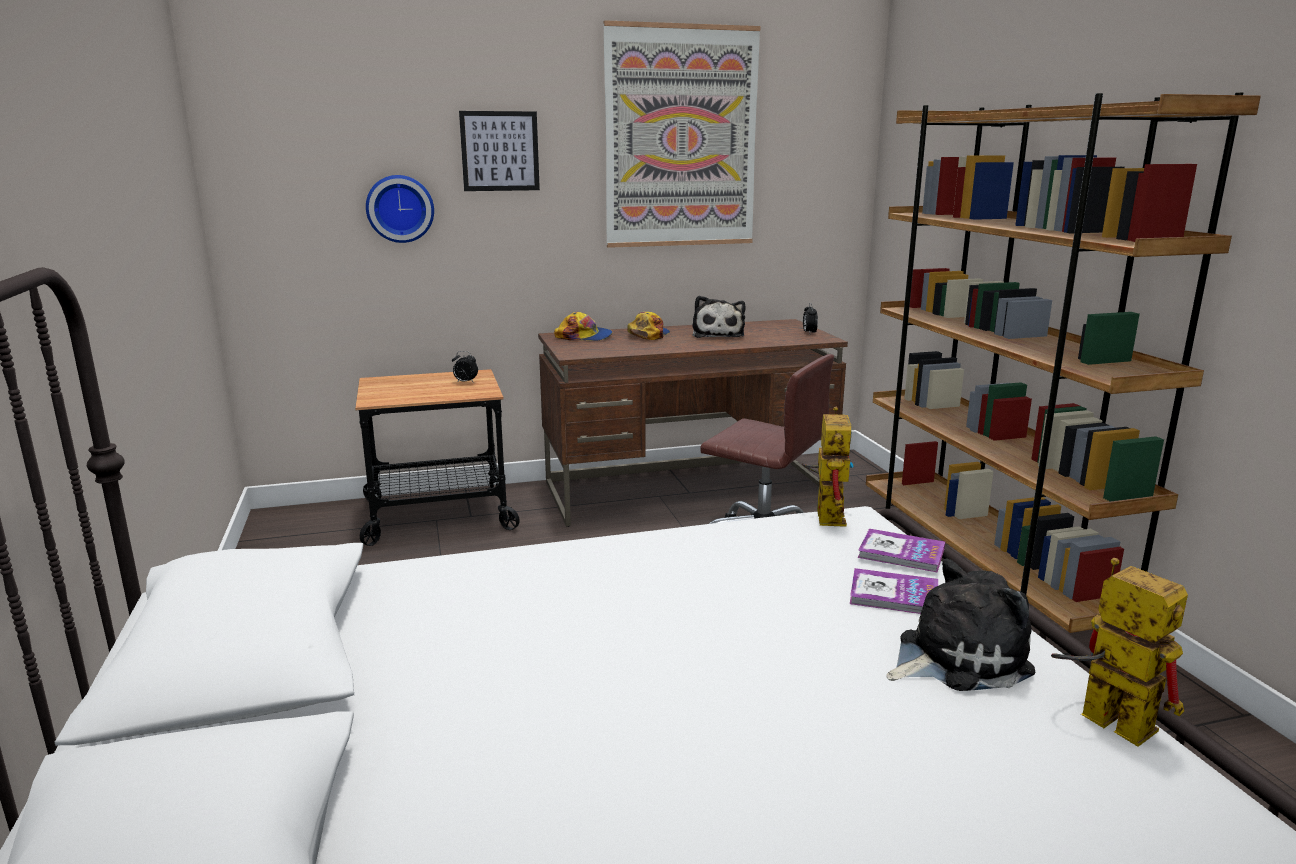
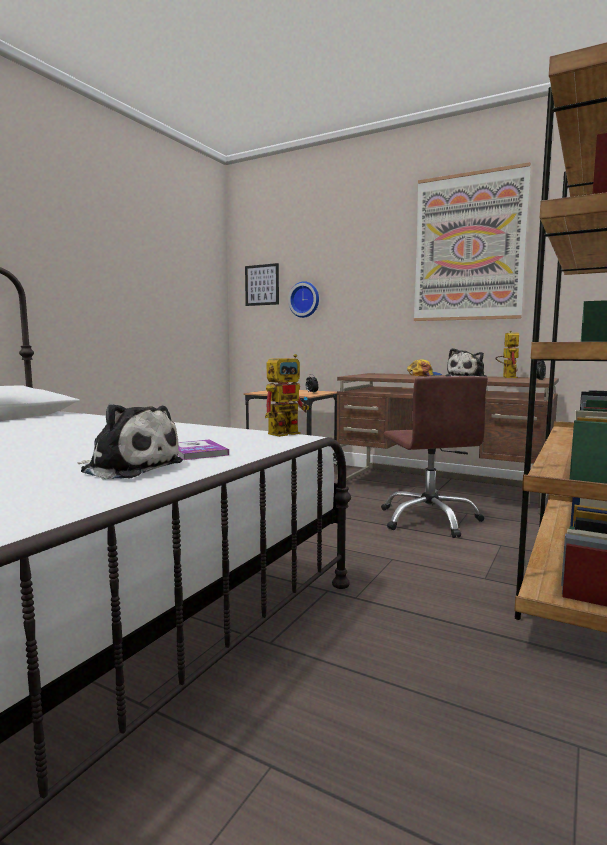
camera: 45 degrees right, 10 degrees down
picture [459,111,540,191] -> picture moved to [245,263,279,306]
cap [554,312,612,341] -> none
book [858,529,945,572] -> none
toy robot [1051,558,1188,747] -> toy robot moved to [496,331,519,378]

